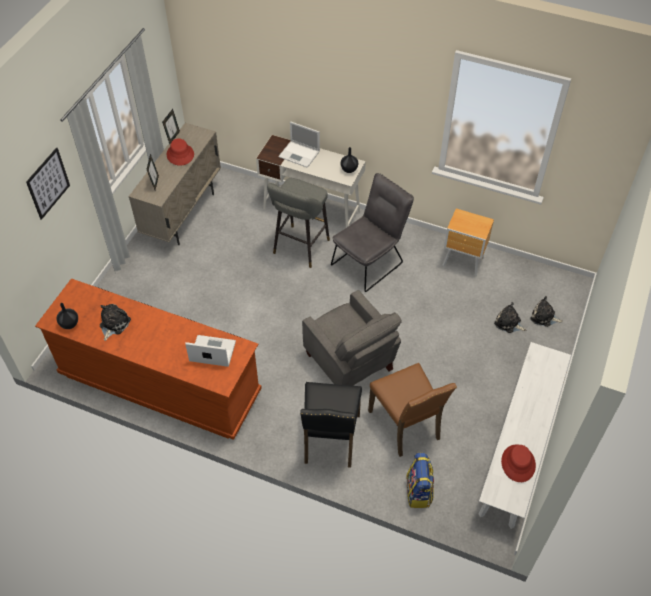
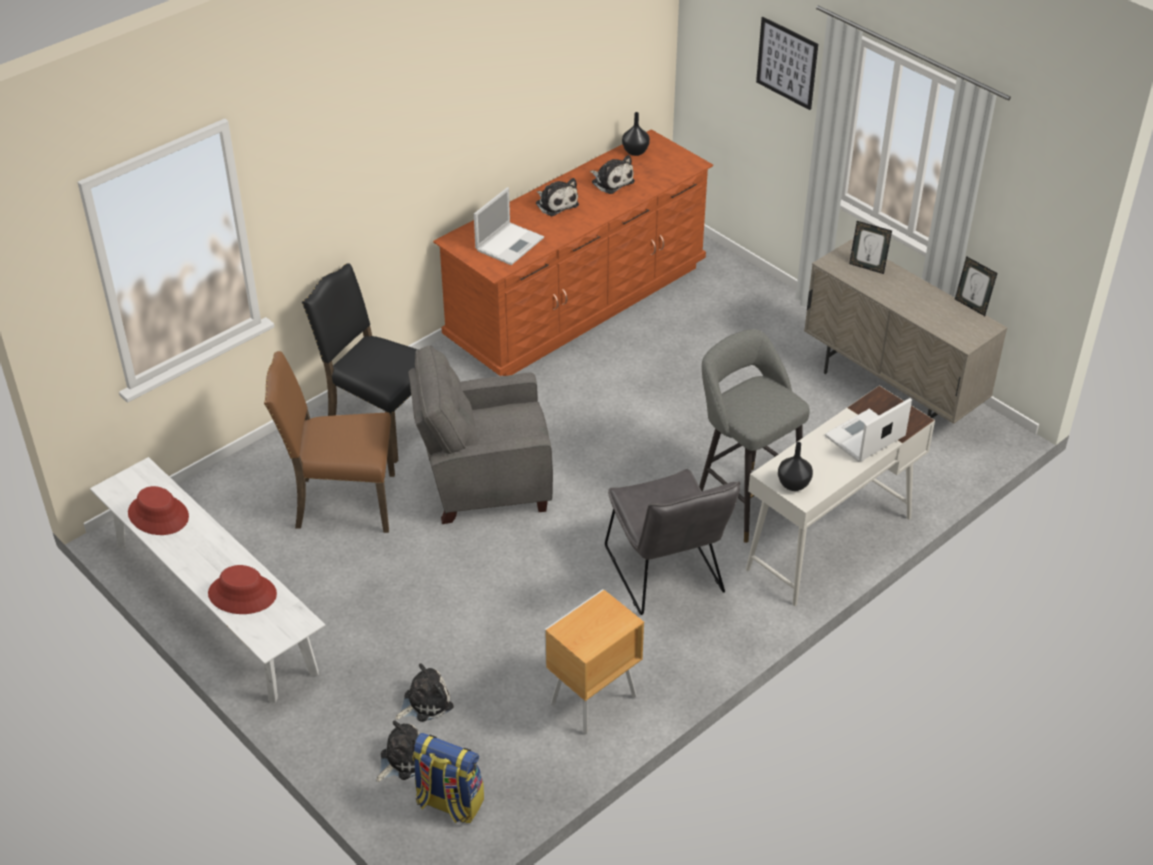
camera: 115 degrees right, 10 degrees down
red hat [167,138,194,166] -> red hat moved to [208,565,277,614]
backpack [406,452,434,508] -> backpack moved to [413,733,484,823]
none -> plush toy [536,178,579,216]

